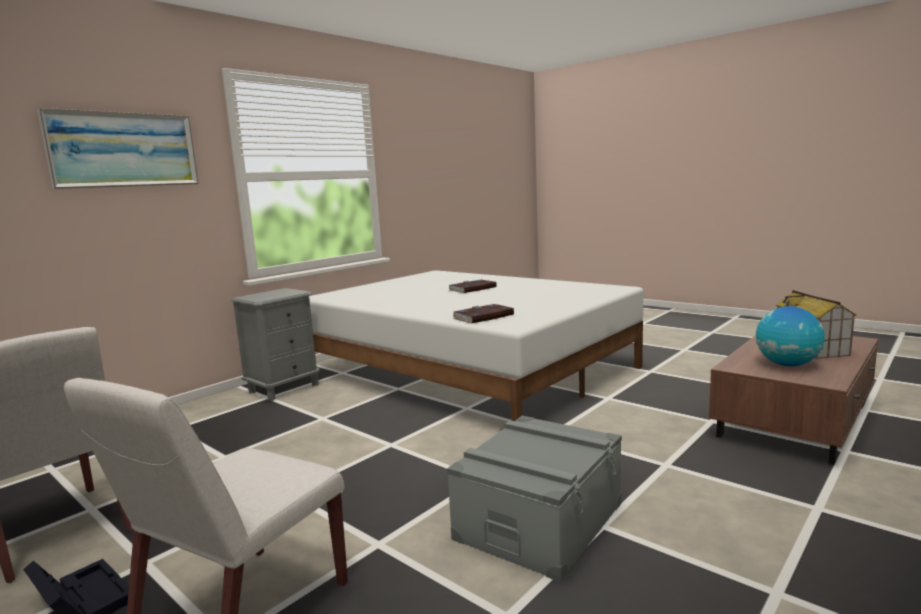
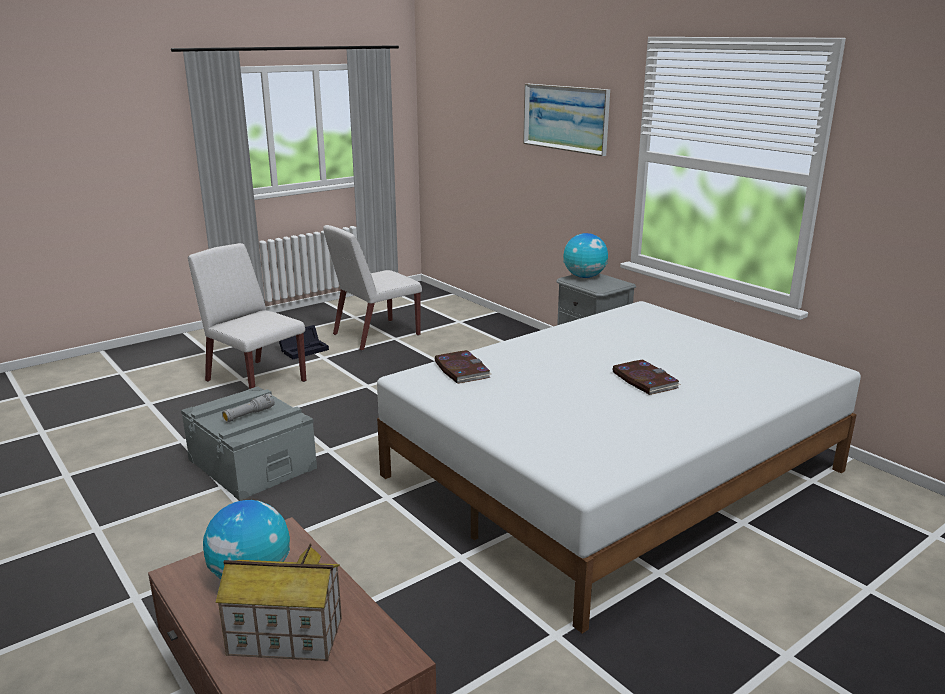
camera: 100 degrees right, 10 degrees up
none -> grey flashlight [222,393,275,423]
none -> globe [563,233,608,278]

